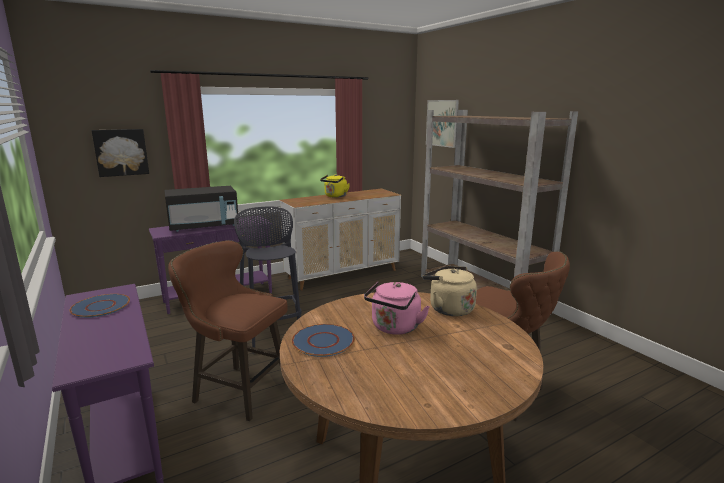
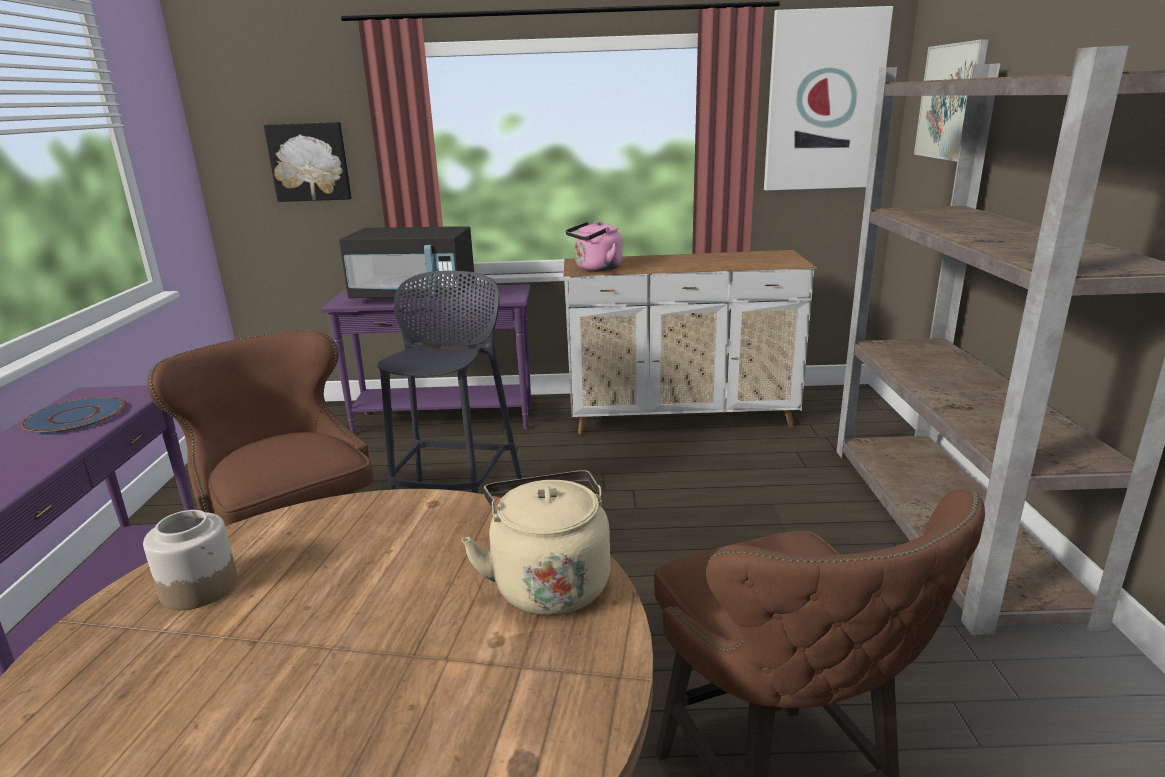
camera: 30 degrees right, 5 degrees up
blue plate [292,324,355,357] -> jar [143,510,237,610]
yellow kettle [320,174,350,198] -> none
pink kettle [364,282,430,335] -> pink kettle moved to [565,221,622,271]
none -> picture [764,6,893,191]

